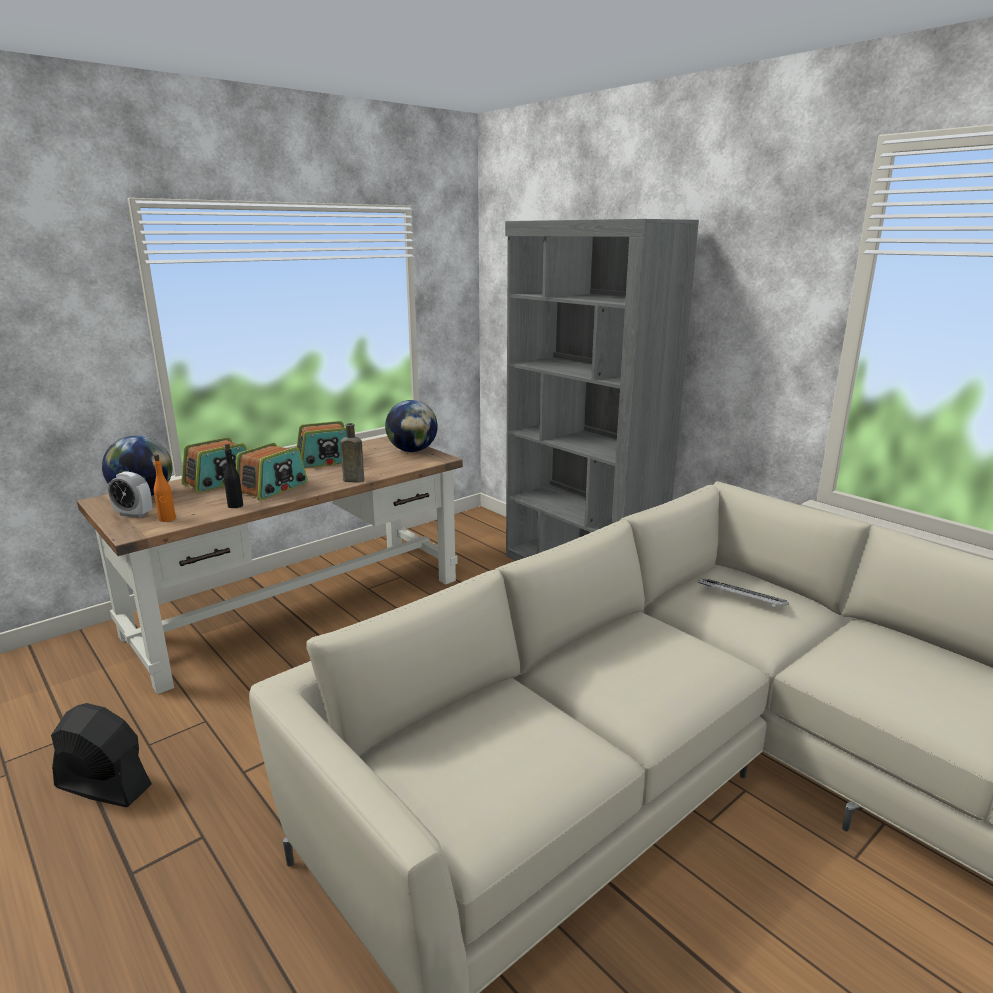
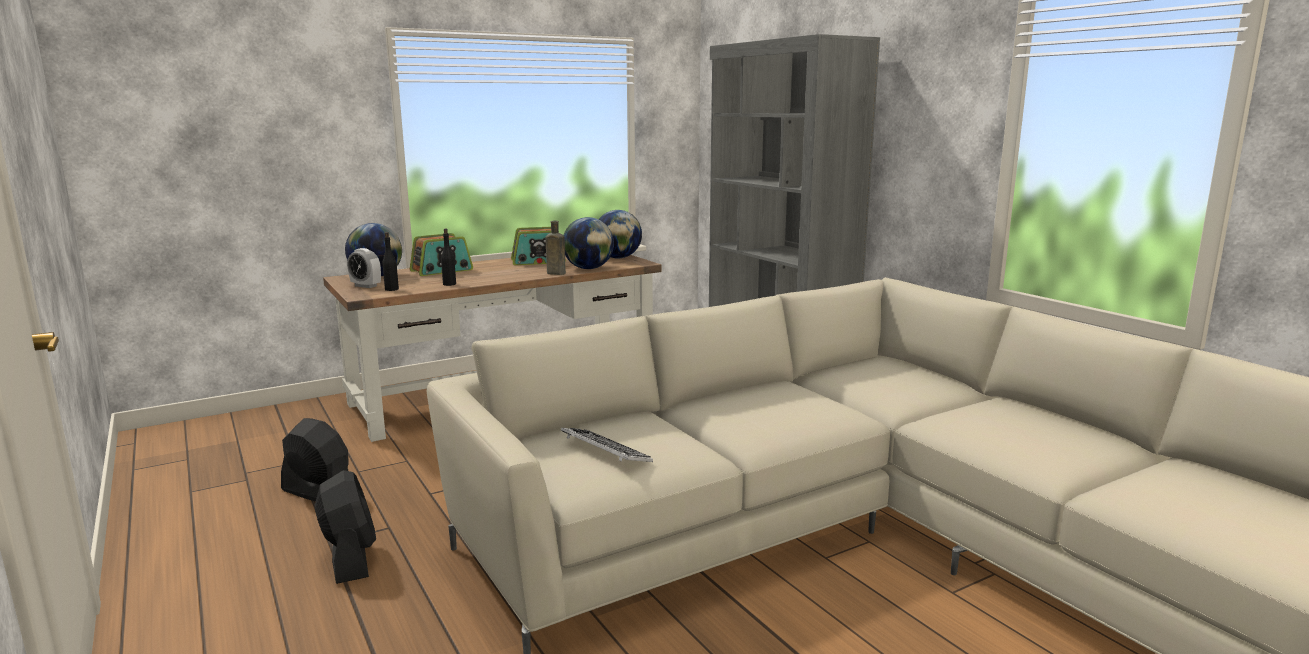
camera: 10 degrees right, 5 degrees down
orange bottle [154,455,176,522] -> black bottle [383,232,399,291]
radio [236,442,308,500] -> none
keyboard [697,579,789,607] -> keyboard moved to [561,428,653,462]
none -> black fan [315,470,376,584]
none -> globe [564,217,614,269]

